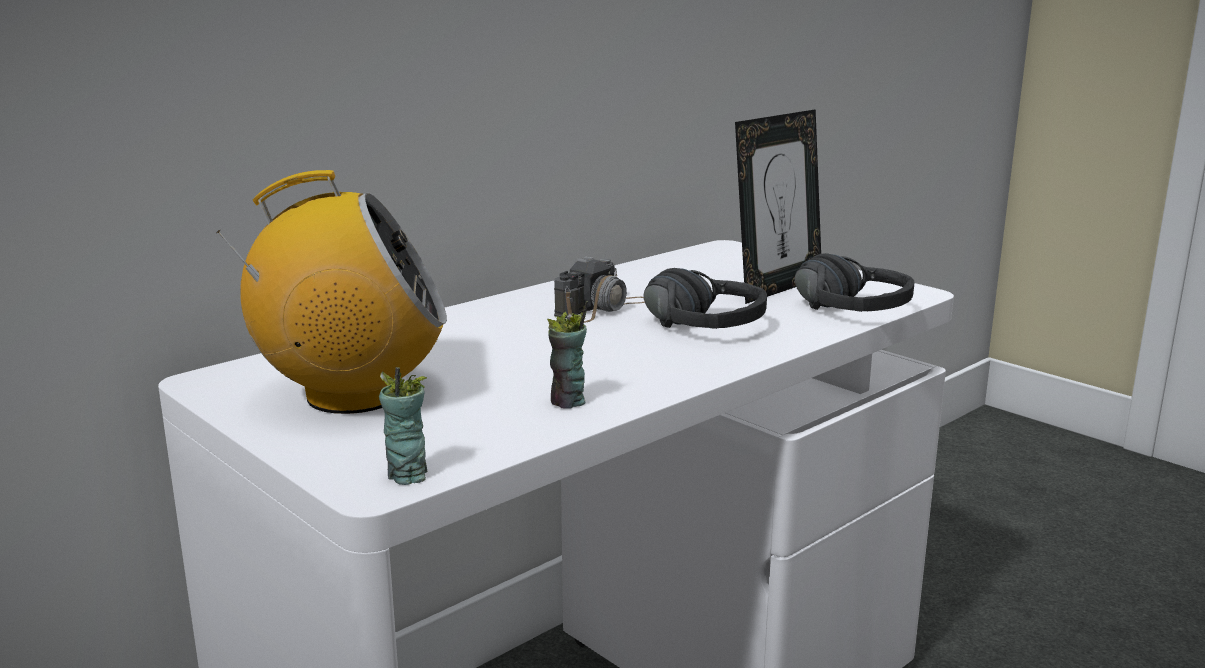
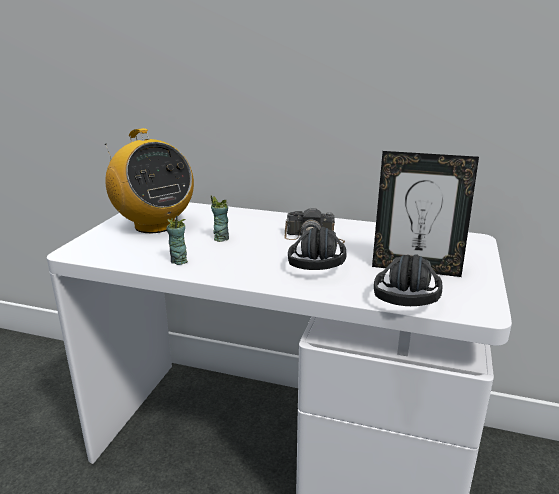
camera: 60 degrees right, 5 degrees up
cup [379,367,427,485] -> cup moved to [211,195,229,242]

